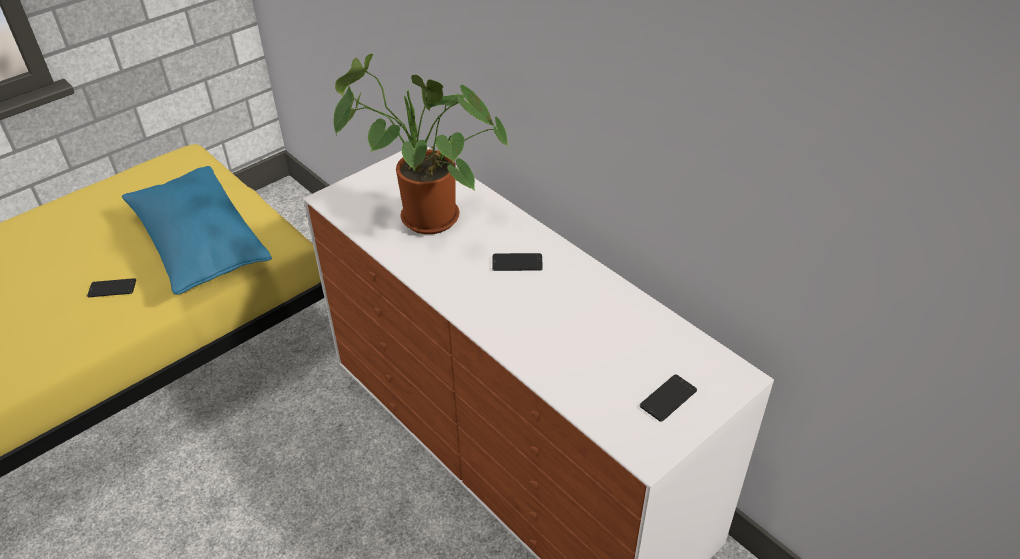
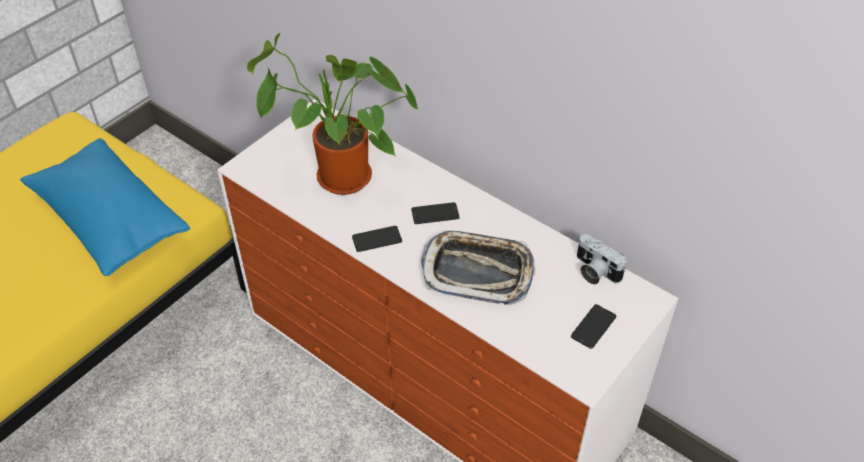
camera: 10 degrees left, 5 degrees up
phone [87,278,136,297] -> phone moved to [352,226,402,252]
none -> tray [421,231,535,305]
none -> camera [577,234,627,284]

